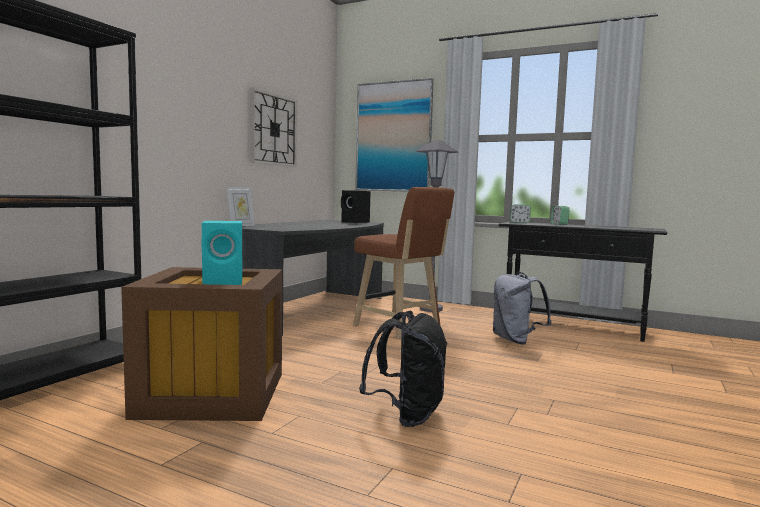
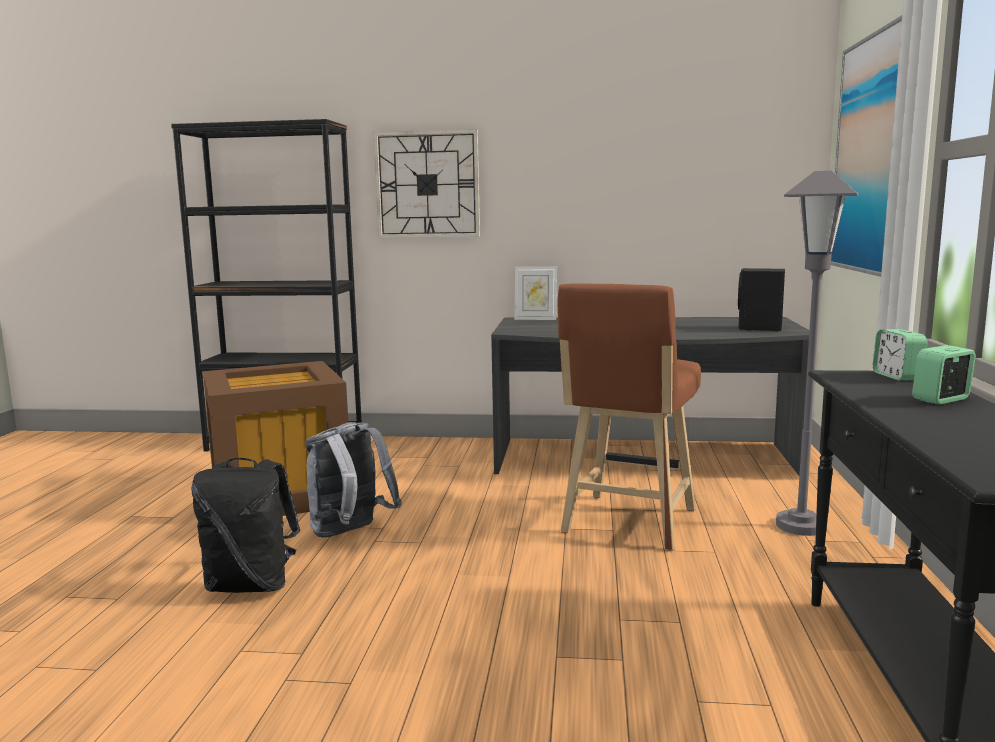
camera: 70 degrees right, 5 degrees up
turquoise speaker [202,221,242,285] -> none
wall clock [251,87,297,167] -> wall clock moved to [373,129,480,238]
grey backpack [493,272,552,345] -> grey backpack moved to [305,422,402,537]

